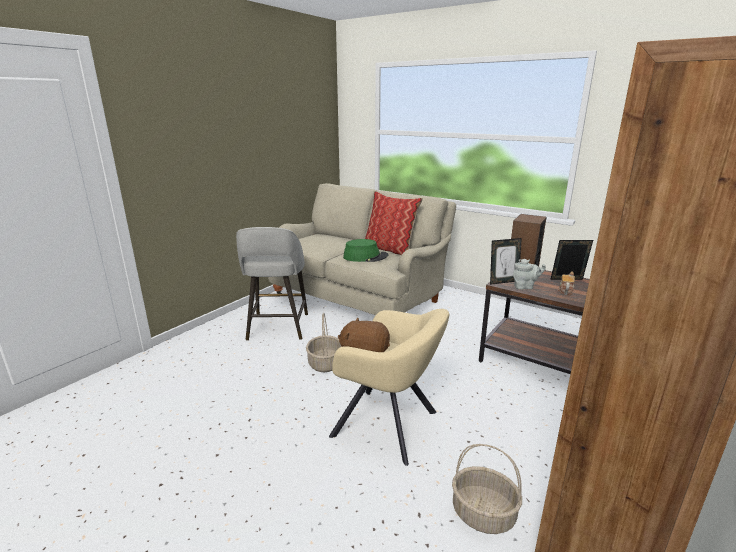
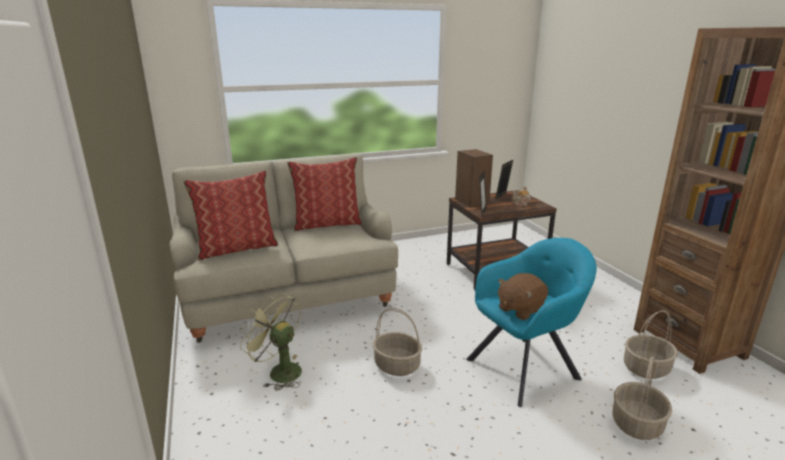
camera: 55 degrees left, 0 degrees up
grey stool [236,227,308,340] -> green fan [240,292,302,391]
beige armchair [329,309,449,466] -> turquoise armchair [466,238,597,407]
green hat [343,239,389,262] -> none
grey teapot [513,259,546,289] -> none
none -> pillow [183,170,278,261]
none -> basket [612,356,672,440]

